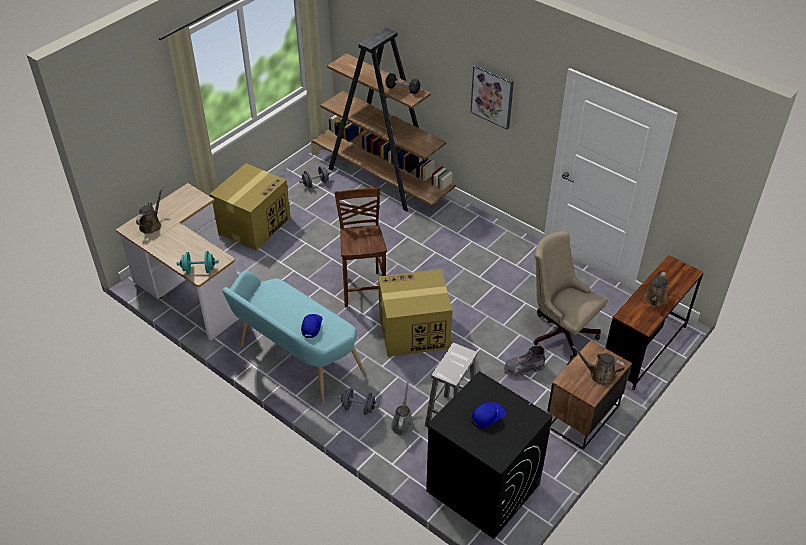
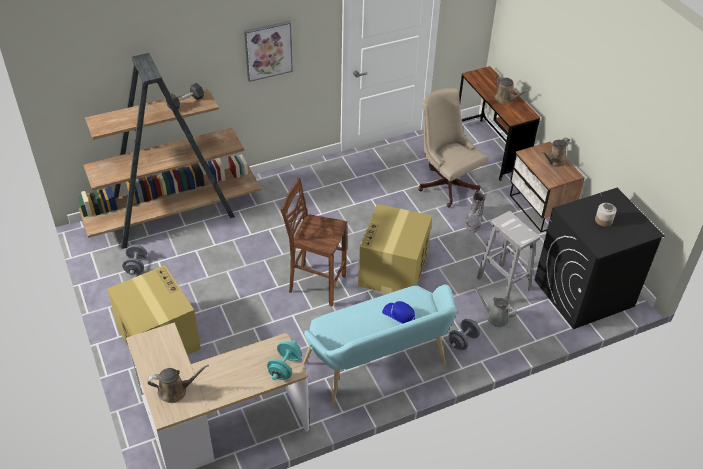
camera: 65 degrees left, 0 degrees up
brown watering can [136,187,163,234] -> brown watering can turned 120 degrees clockwise [148,364,209,403]
blue cap [471,402,506,428] -> jar [595,203,617,227]
beige office chair [533,230,608,359] -> beige office chair turned 75 degrees clockwise [418,88,488,207]

